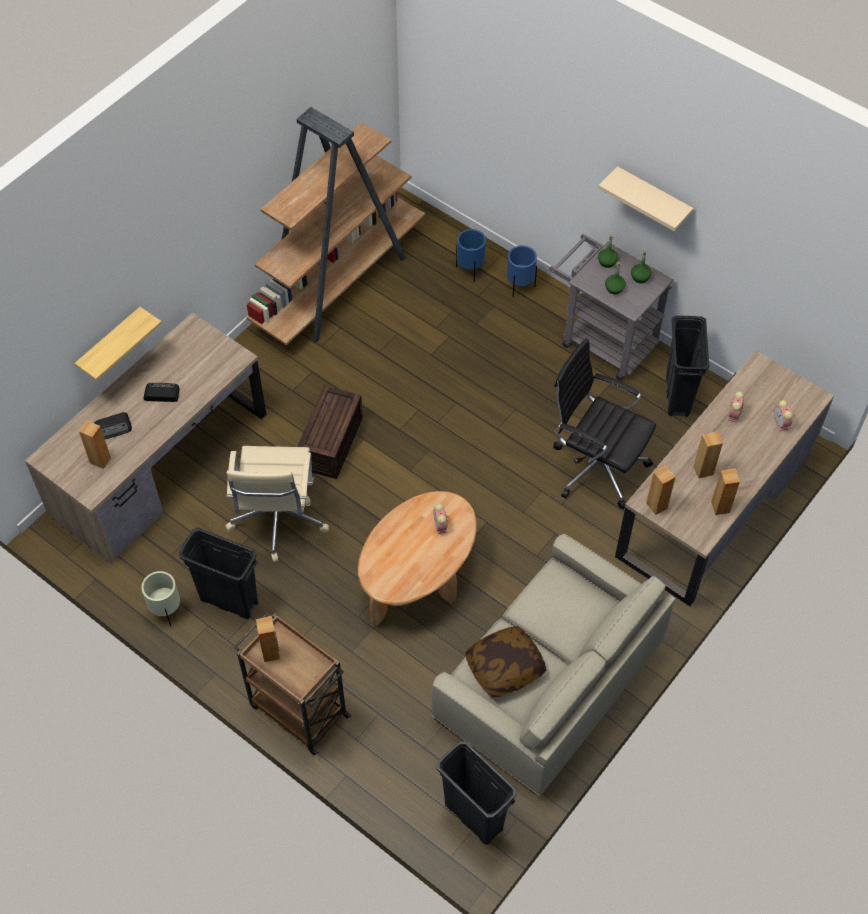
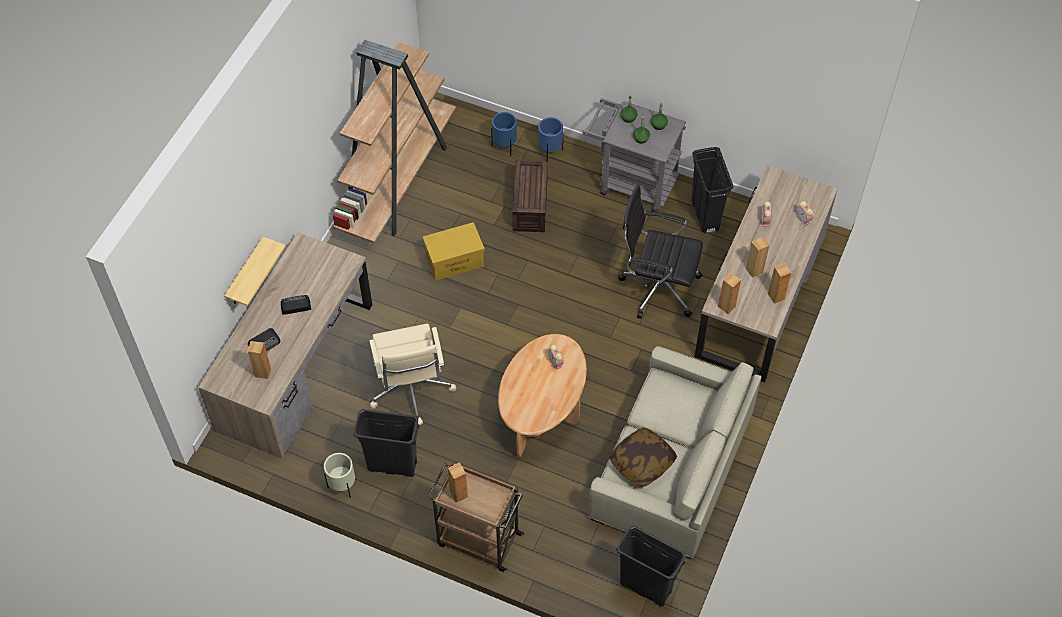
camera: 15 degrees left, 0 degrees up
brown storage box [297,385,363,479] -> brown storage box moved to [512,161,548,232]
beige shelf [598,166,694,231] -> none
none -> yellow storage box [423,222,485,281]

